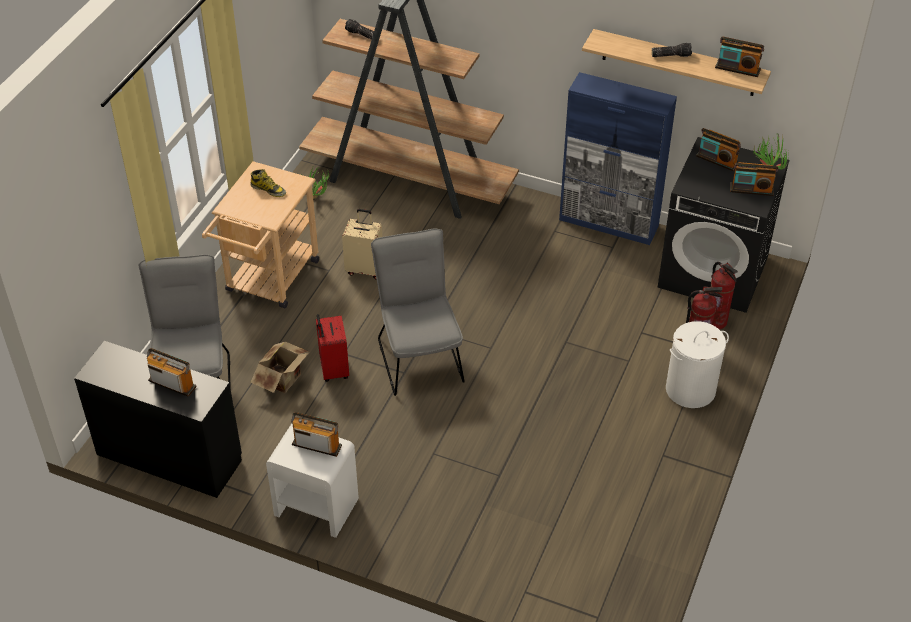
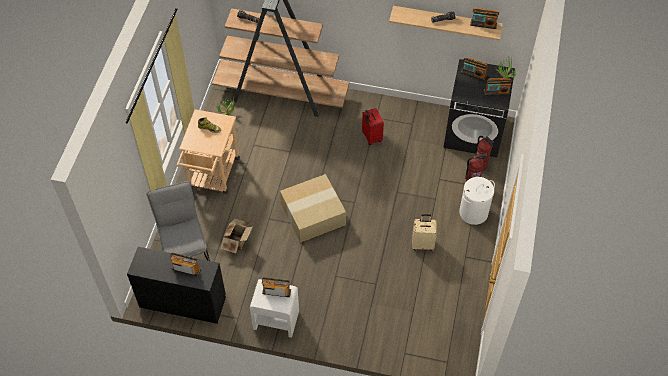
camera: 10 degrees left, 10 degrees up
red suitcase [316,314,349,382] -> red suitcase moved to [362,108,384,145]
beige suitcase [342,209,382,279] -> beige suitcase moved to [412,214,437,251]
grey chair [371,229,465,396] -> cardboard box [280,174,346,243]
blue cabinet [559,72,677,245] -> none

